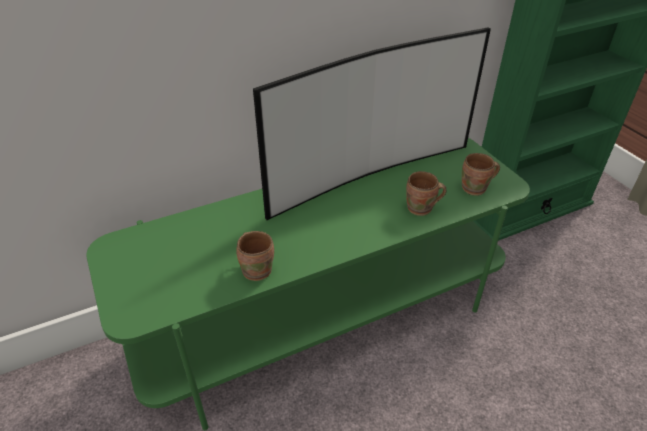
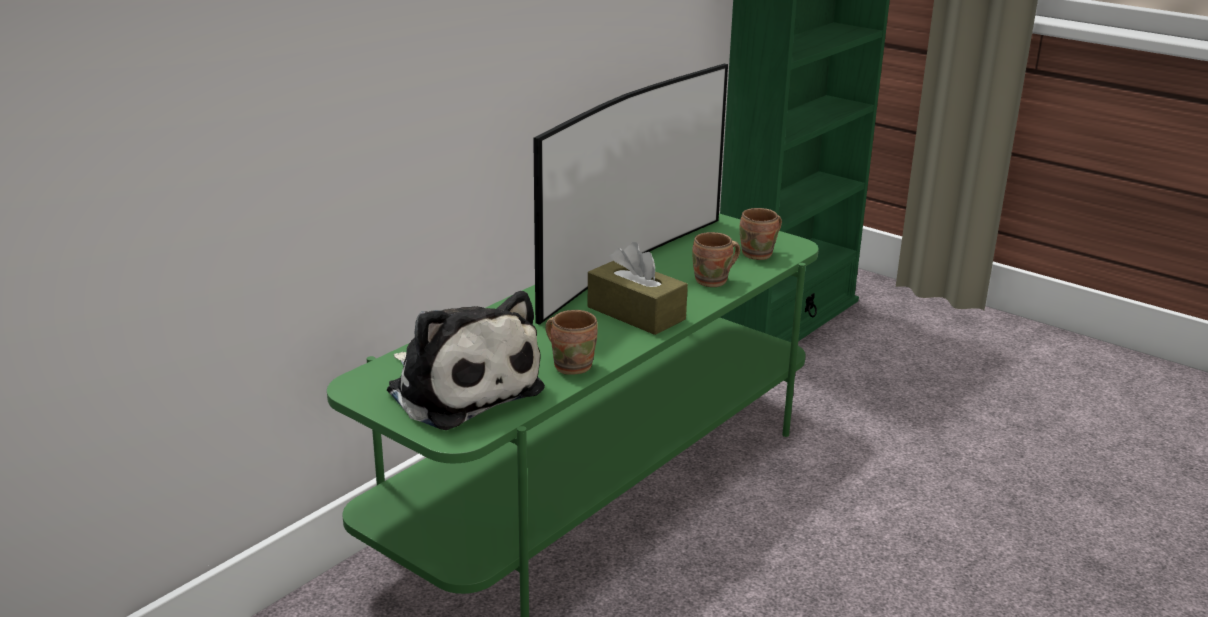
camera: 25 degrees left, 15 degrees down
none -> plush toy [387,291,545,430]
none -> brown tissue box [588,242,688,335]

